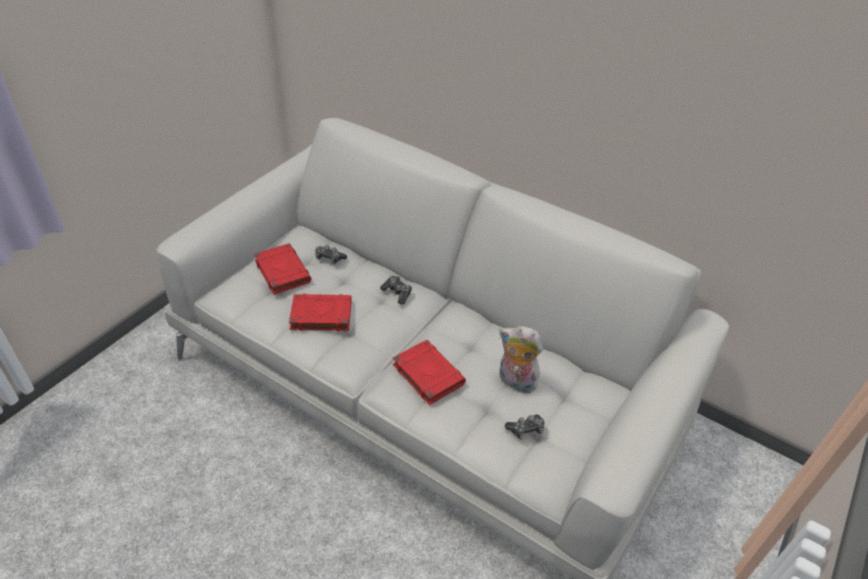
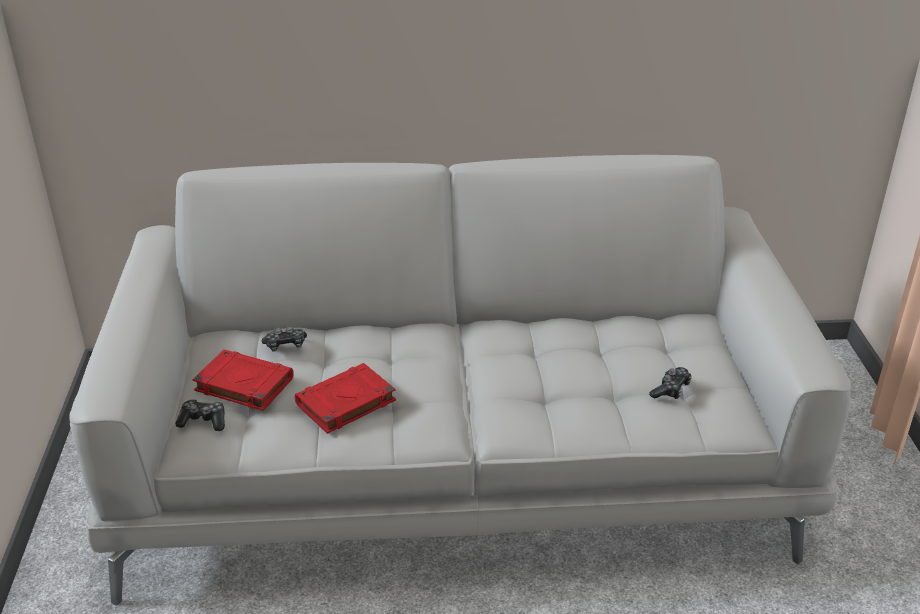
camera: 35 degrees left, 10 degrees down
game controller [380,276,412,304] -> game controller moved to [176,399,225,431]
red book [393,340,466,405] -> none
plush toy [499,326,543,393] -> none

